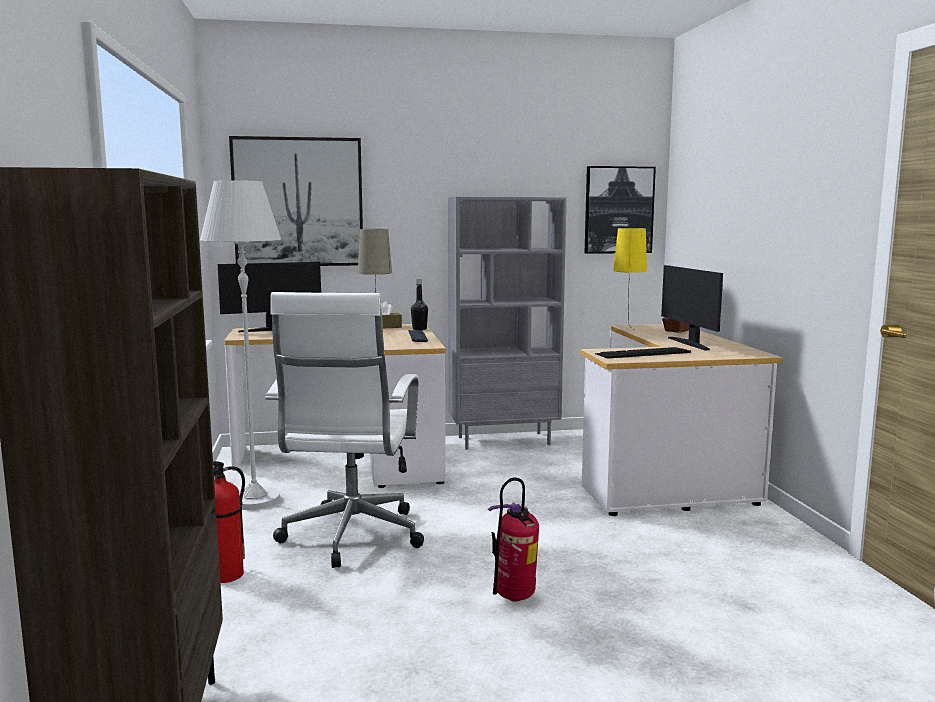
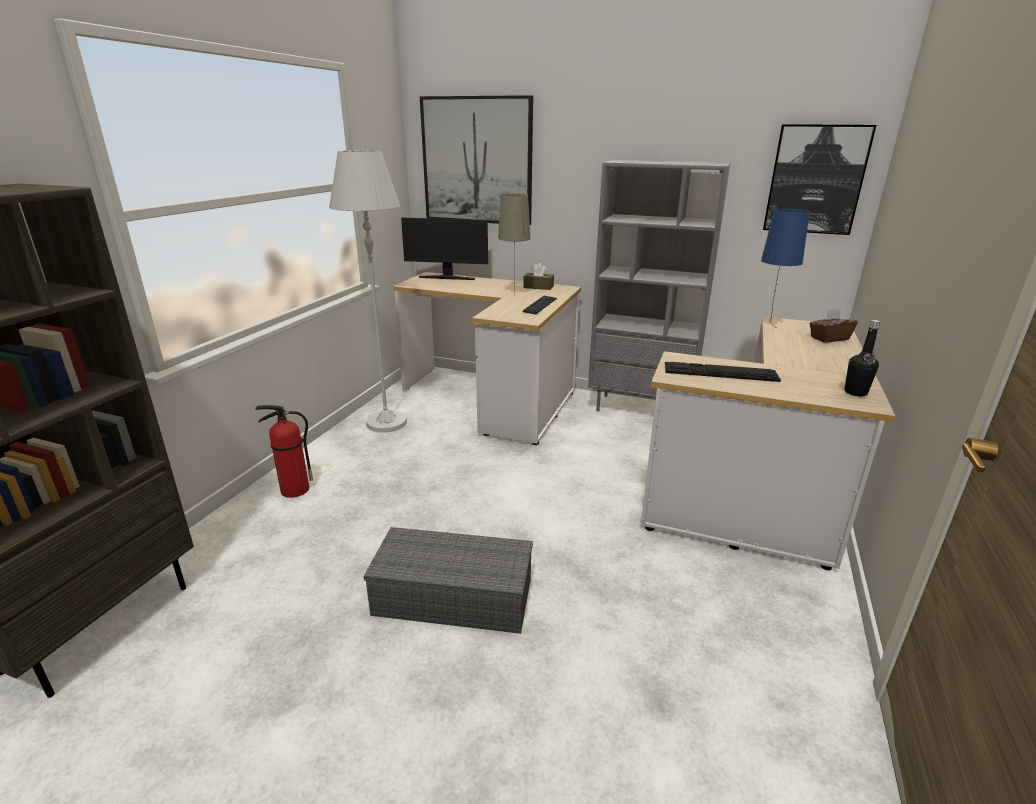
camera: 30 degrees right, 15 degrees up
white office chair [265,292,424,568] -> none
black bottle [411,279,428,330] -> black bottle moved to [844,320,880,396]
fire extinguisher [488,478,539,602] -> grey storage box [363,527,533,634]
yellow table lamp [613,228,647,329] -> blue table lamp [761,209,810,329]
monitor [661,265,723,350] -> none

